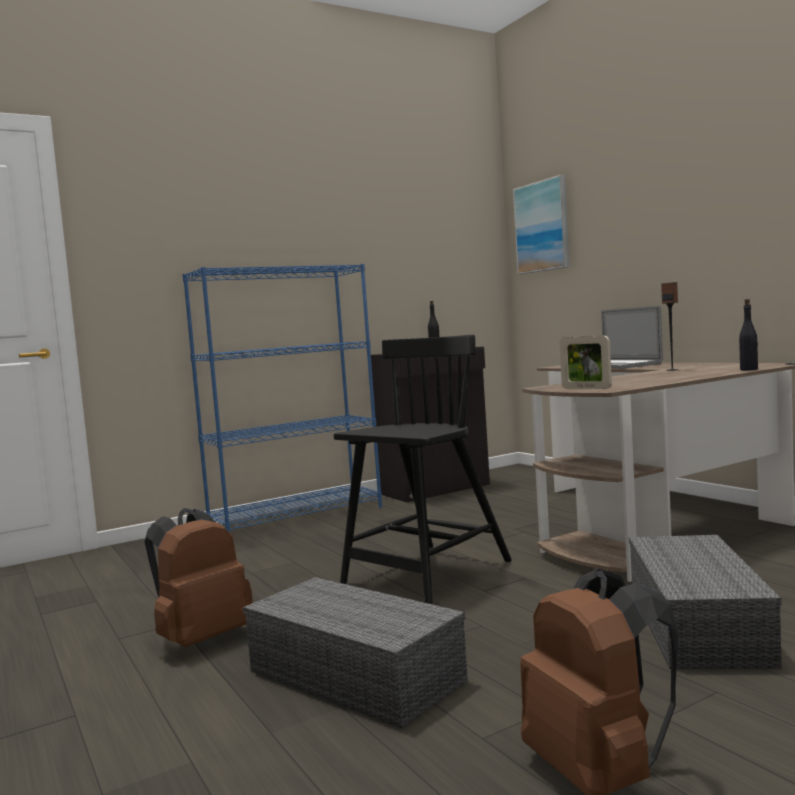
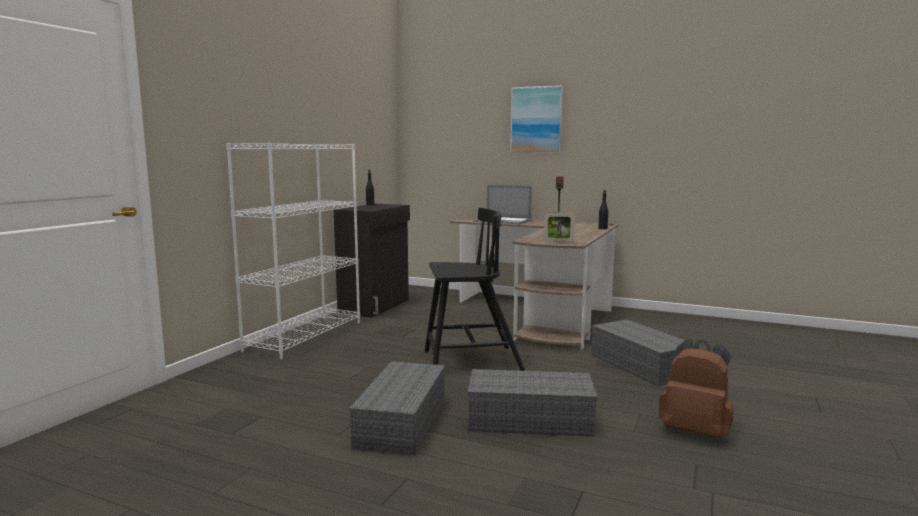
camera: 35 degrees left, 5 degrees up
brown backpack [145,508,253,647] -> grey storage box [349,361,445,456]
blue bookcase [182,264,382,533] -> white bookcase [226,143,360,359]
black chair [333,335,512,604] -> black chair turned 75 degrees clockwise [425,208,525,371]
picture [513,175,570,274] -> picture moved to [510,85,563,153]

